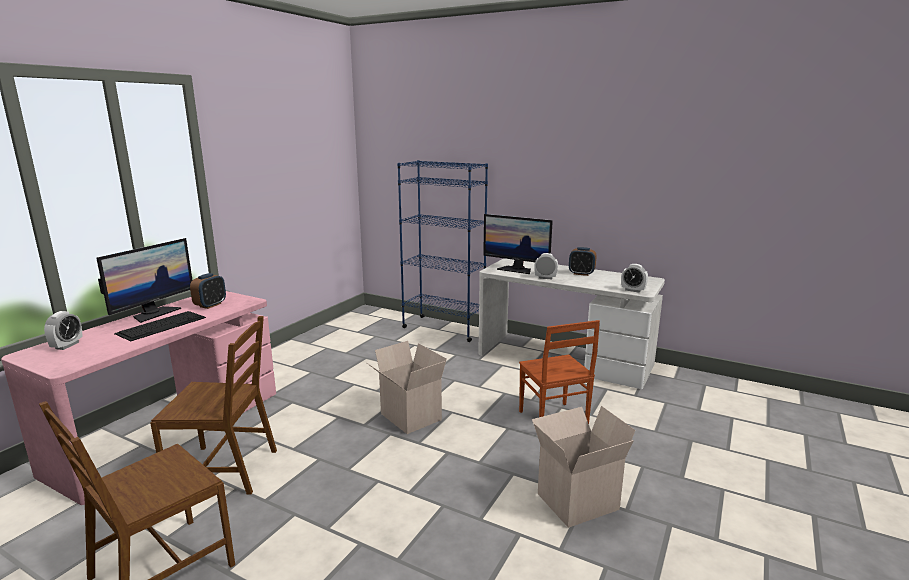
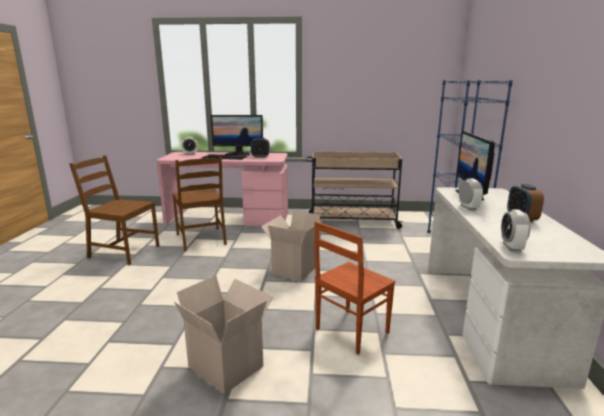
camera: 65 degrees right, 0 degrees up
none -> beige cart [306,151,404,229]

